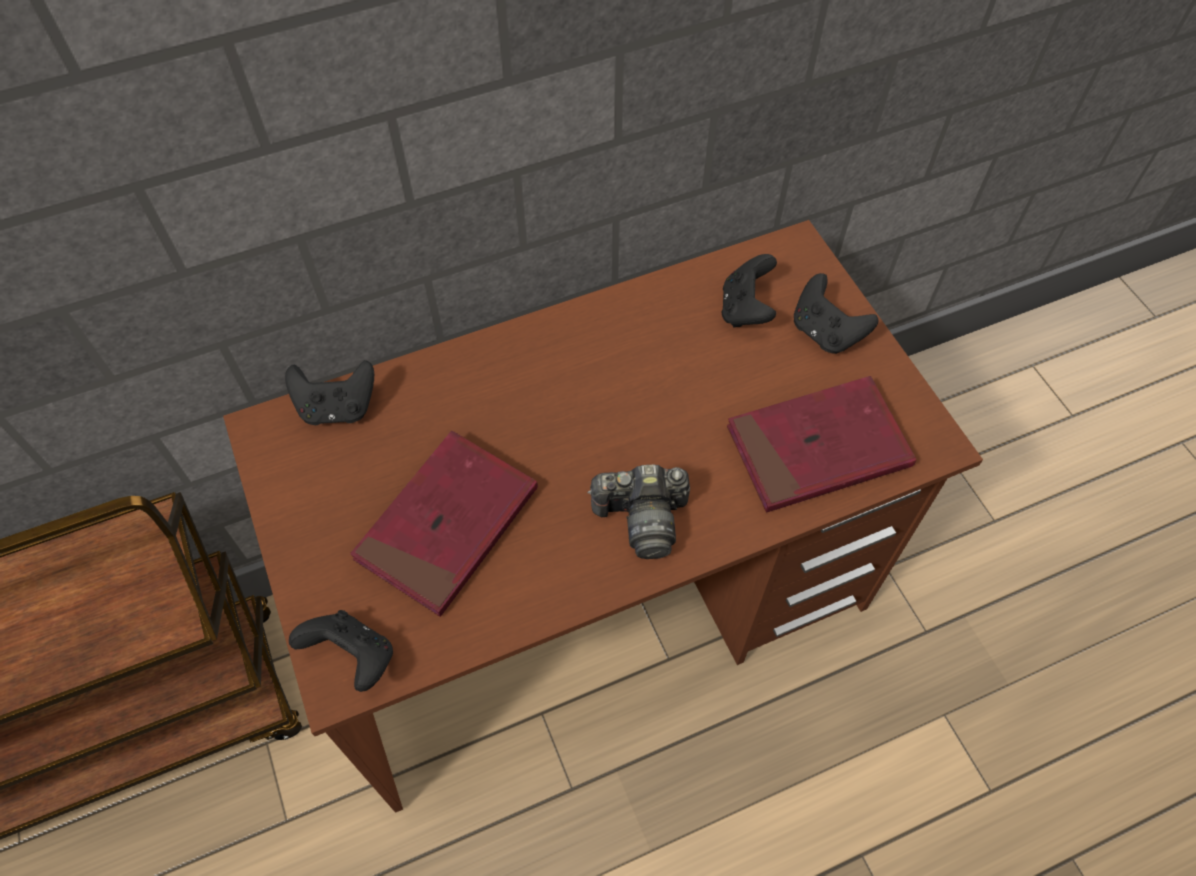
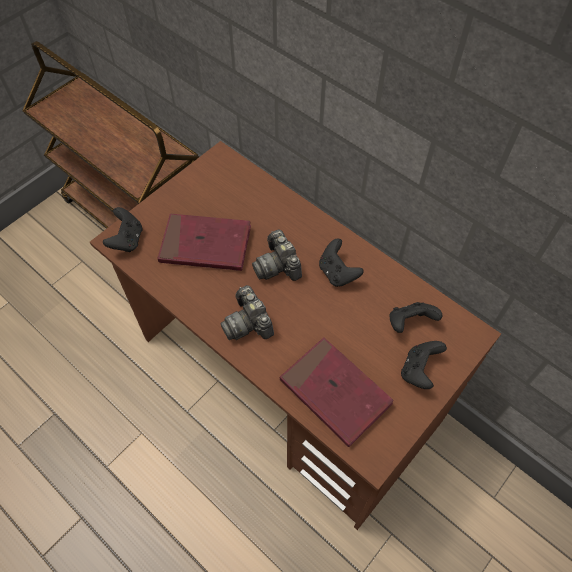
camera: 65 degrees right, 0 degrees up
black game controller [285,360,374,425] -> black game controller moved to [319,239,364,287]
none -> camera [252,230,302,281]

